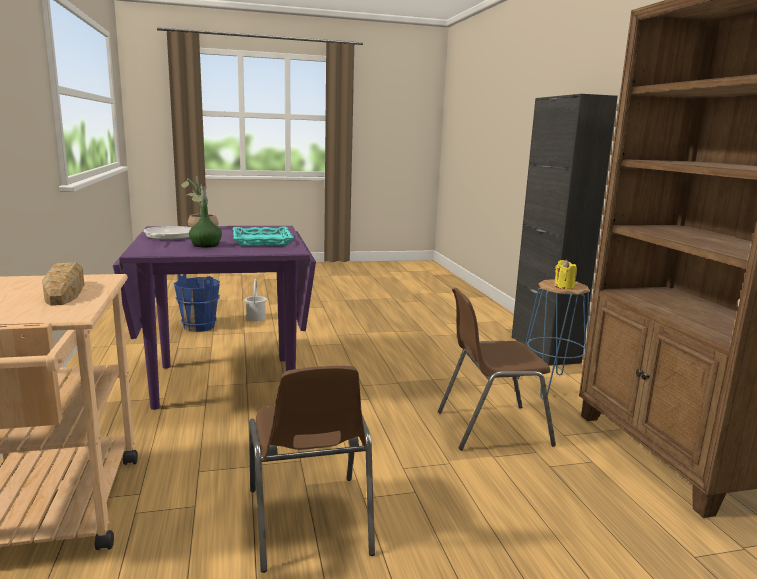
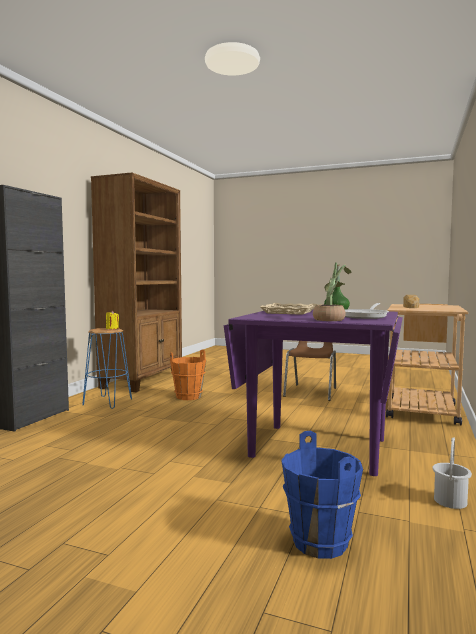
camera: 145 degrees left, 10 degrees down
turquoise tray [233,227,294,246] -> beige tray [260,303,317,315]
white bucket [244,279,267,321] -> white bucket moved to [433,437,472,509]
brown chair [438,288,556,450] -> orange bucket [170,350,206,400]

